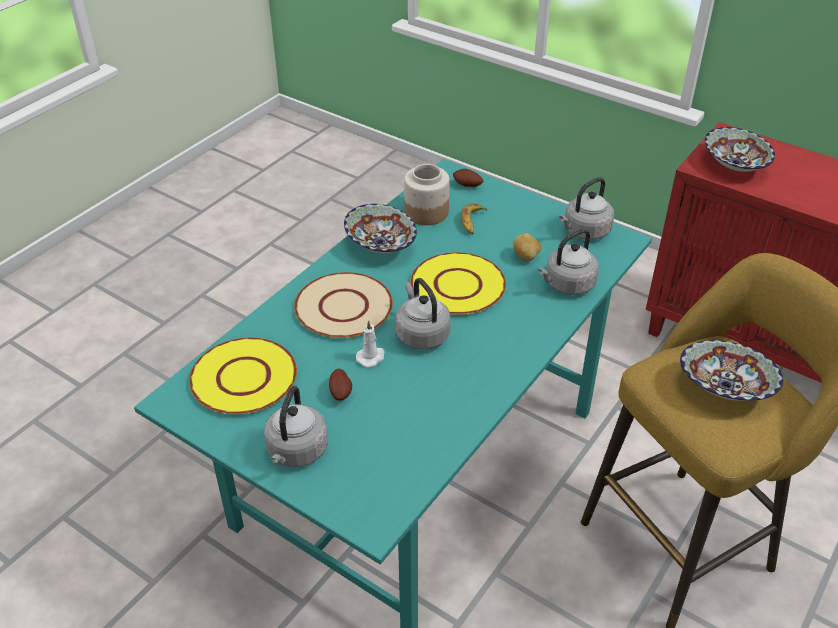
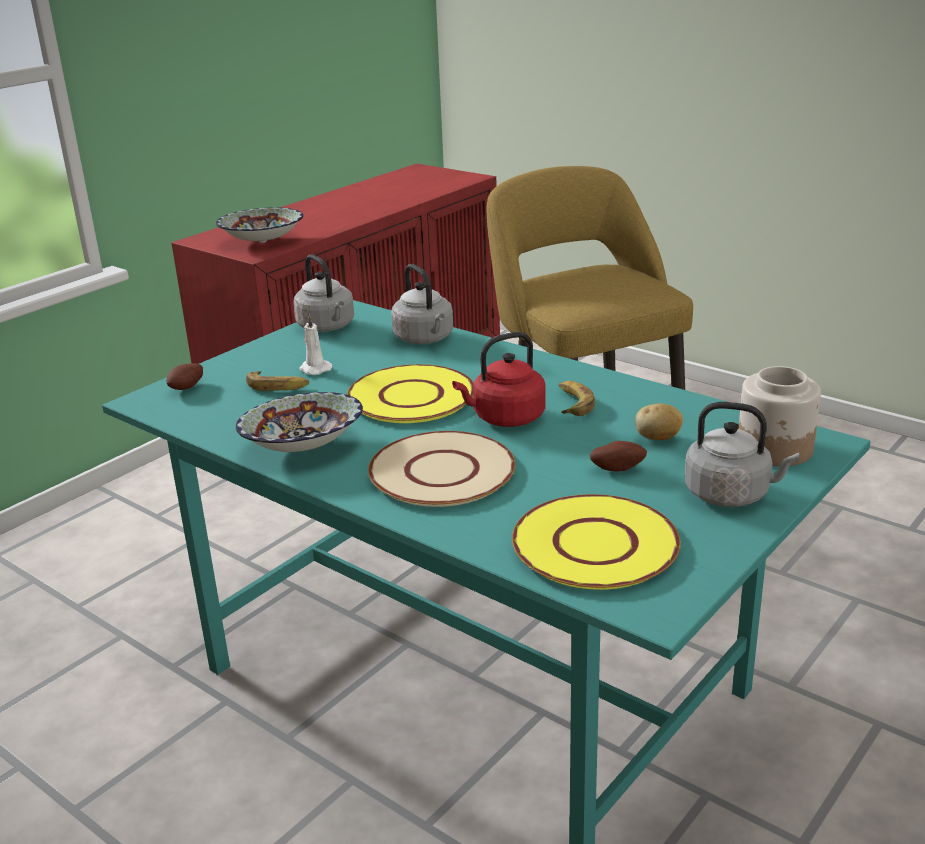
camera: 85 degrees left, 15 degrees down
white candle [356,320,385,367] -> white candle moved to [299,314,332,375]
grey kettle [396,278,451,350] -> red kettle [452,332,546,427]
jar [404,164,450,225] -> jar moved to [738,366,821,466]
potato [513,233,541,262] -> potato moved to [635,404,683,440]
bowl [680,340,783,401] -> none
none -> banana [559,381,595,416]

